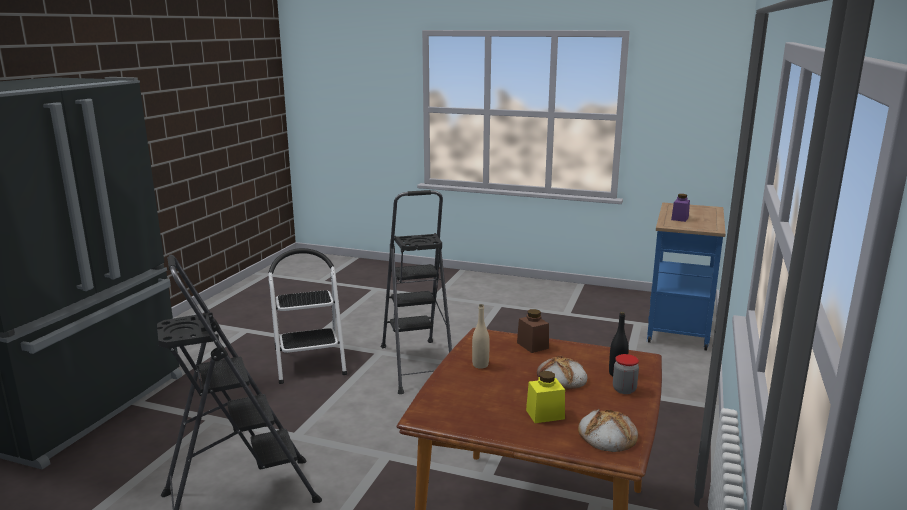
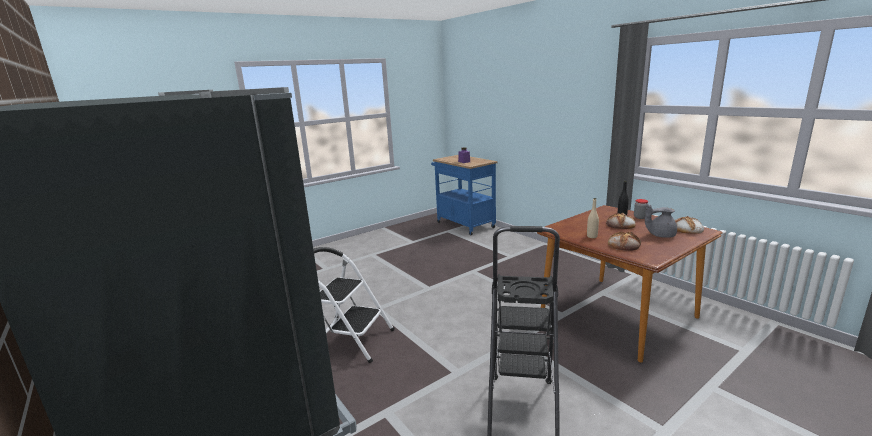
camera: 55 degrees left, 0 degrees up
step ladder [381,190,452,394] -> none
brown jar [517,309,549,353] -> none
yellow jar [526,371,565,423] -> grey teapot [645,204,677,238]
none -> bread [608,231,641,251]

